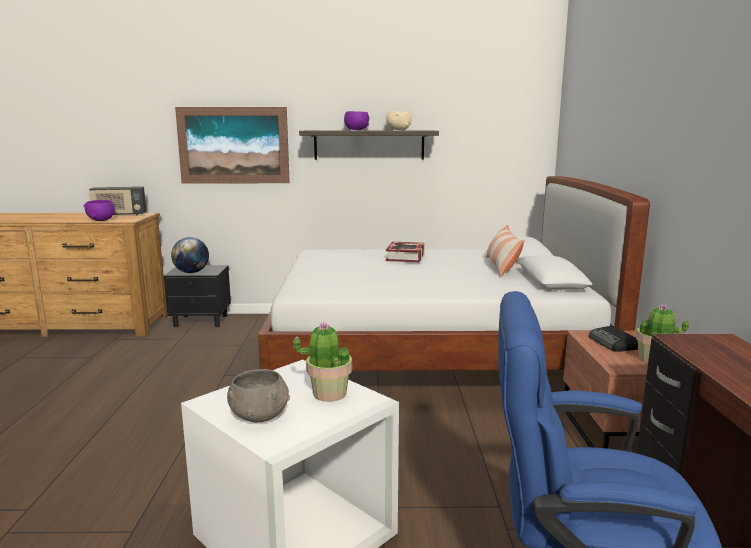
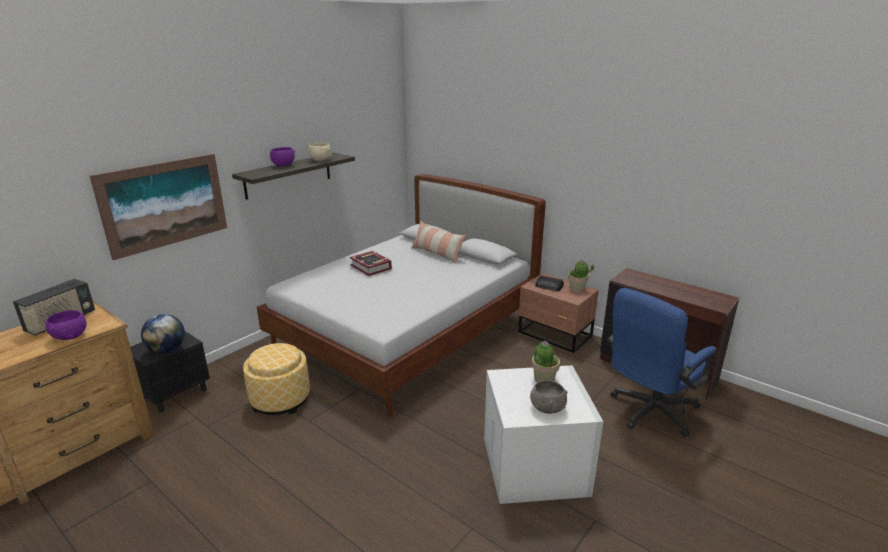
camera: 50 degrees left, 10 degrees up
none -> ottoman [243,343,310,415]

